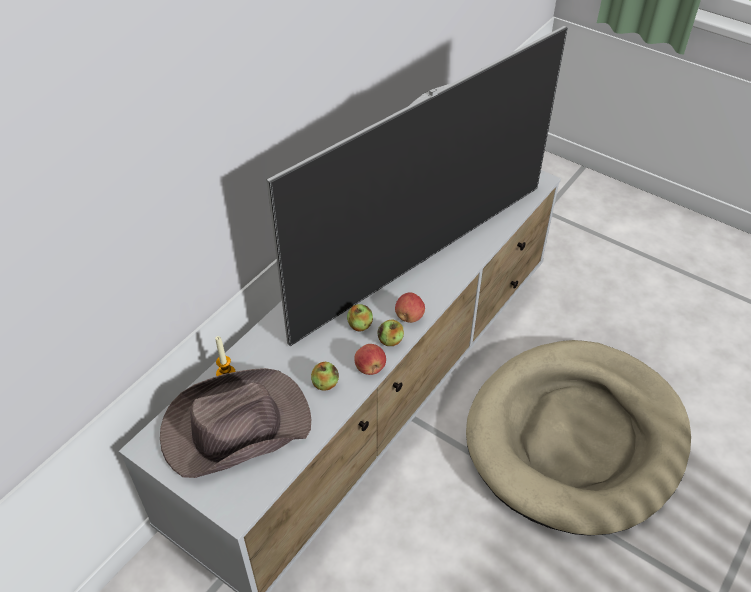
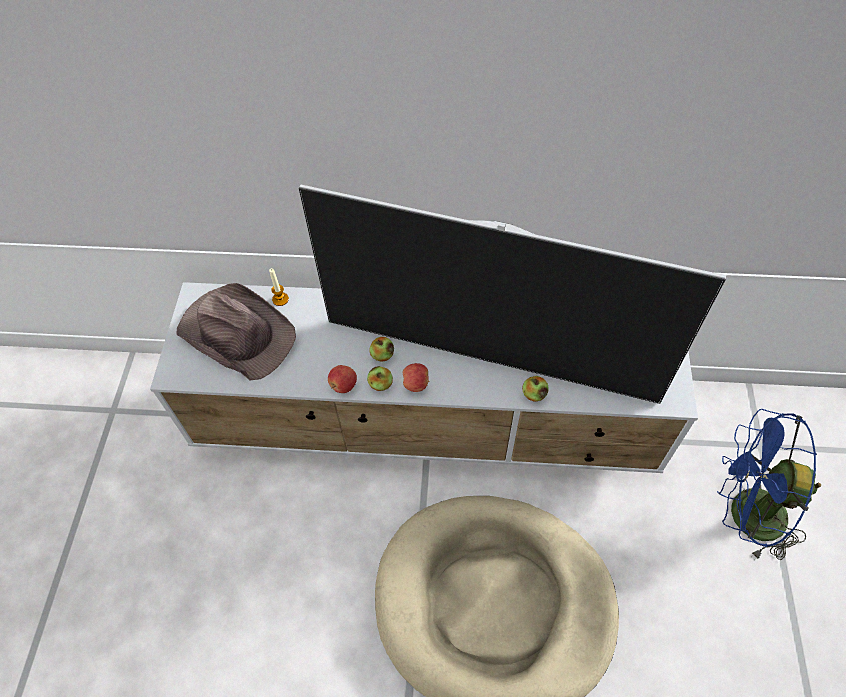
camera: 60 degrees right, 10 degrees up
apple [311,362,339,390] -> apple moved to [522,376,548,402]
none -> blue fan [717,409,821,560]

